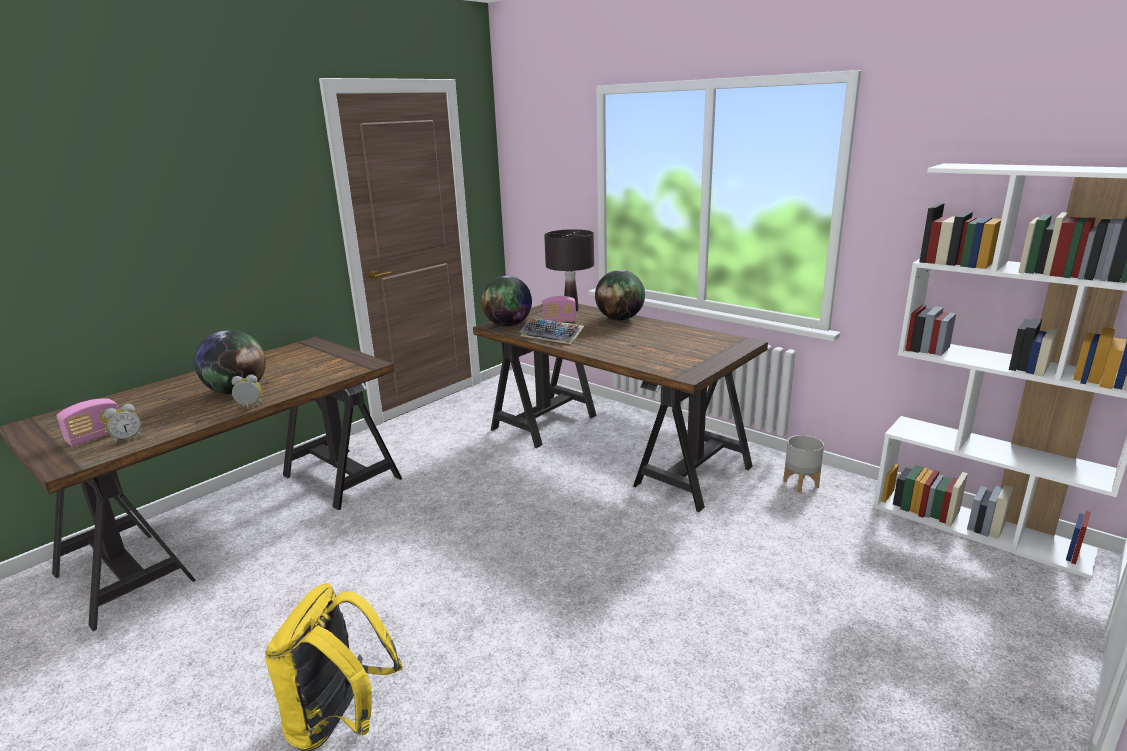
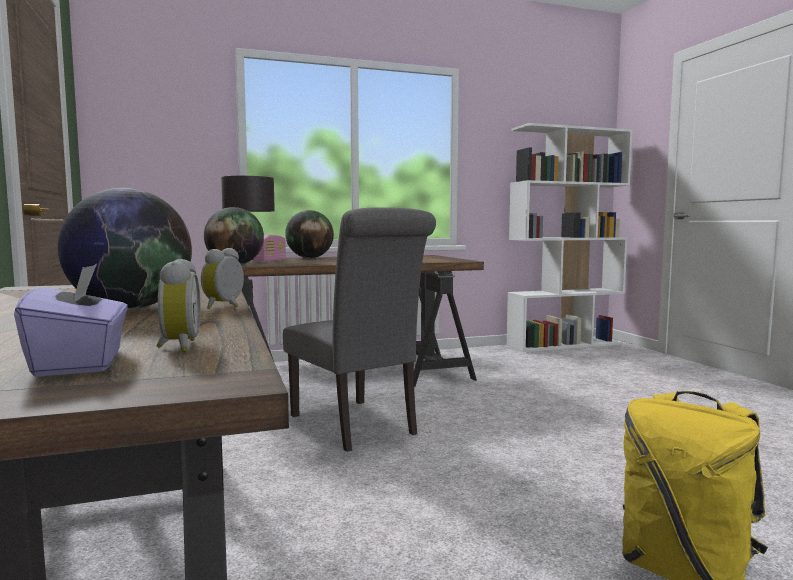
camera: 60 degrees left, 15 degrees down
radio [56,399,119,446] -> purple tissue box [14,264,128,377]
keyboard [520,318,584,344] -> none
grey planter [783,435,824,492] -> none
none -> grey chair [283,207,436,452]

